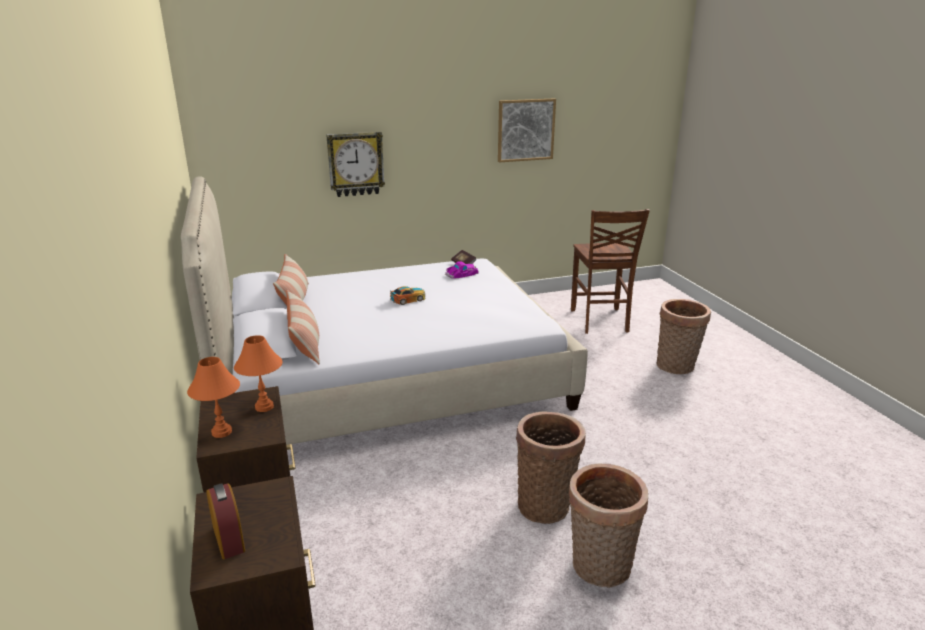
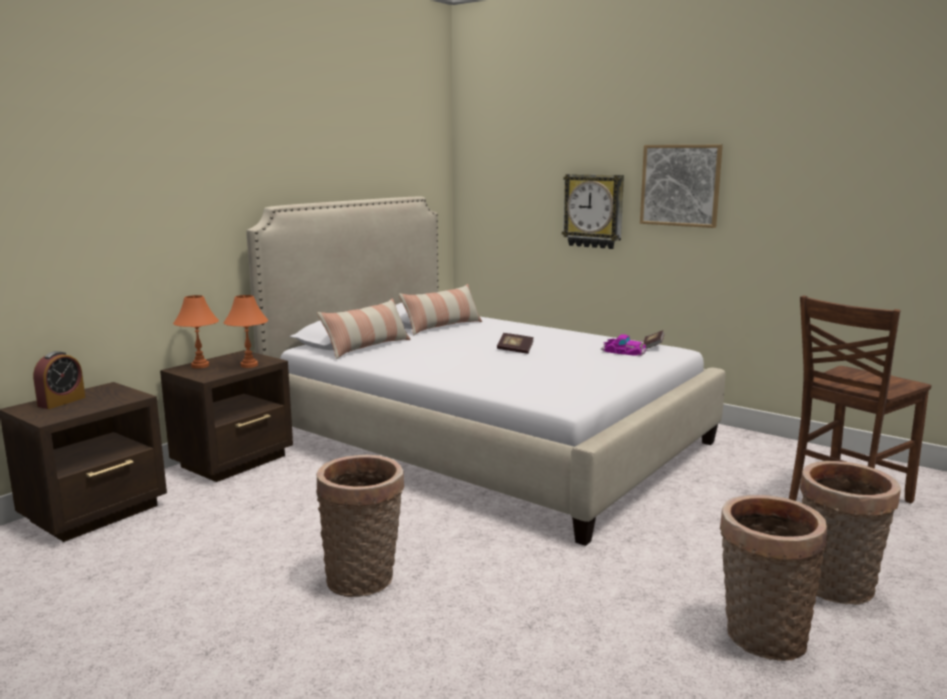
camera: 55 degrees right, 10 degrees down
toy car [390,286,426,305] -> book [497,333,534,354]
picture [498,98,556,163] -> picture moved to [640,145,723,228]
basket [569,464,648,588] -> basket moved to [720,495,827,661]

